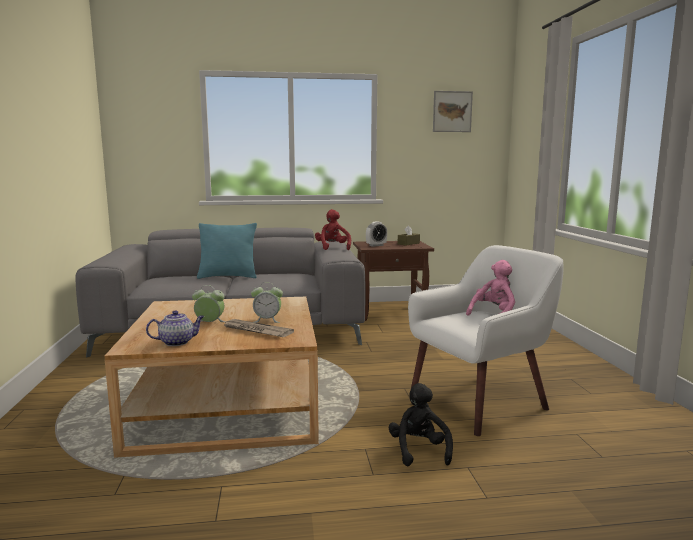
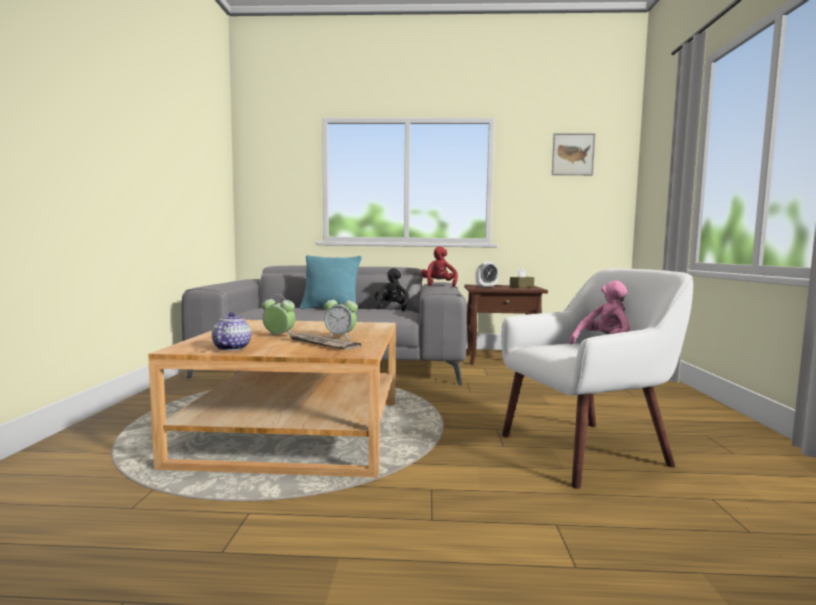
camera: 10 degrees right, 5 degrees down
teapot [146,310,204,346] -> teapot turned 75 degrees counterclockwise [212,312,251,351]
black plush toy [389,383,453,466] -> black plush toy moved to [375,268,409,311]

